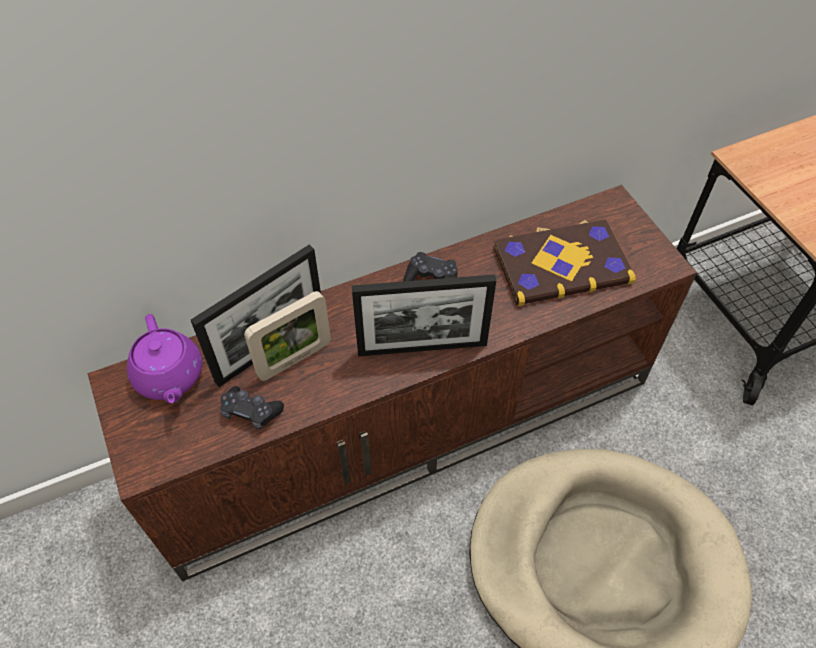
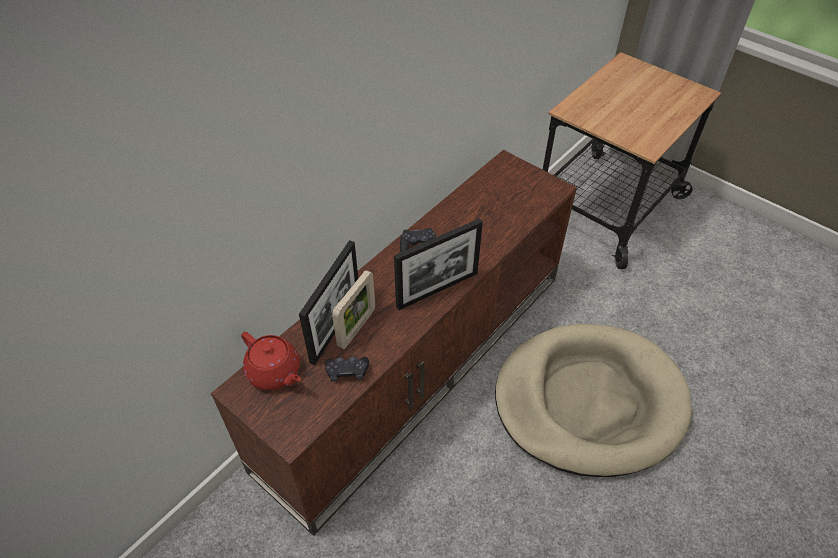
camera: 25 degrees left, 5 degrees down
purple teapot [127,314,202,403] -> red teapot [241,332,301,390]
book [494,219,636,306] -> none

